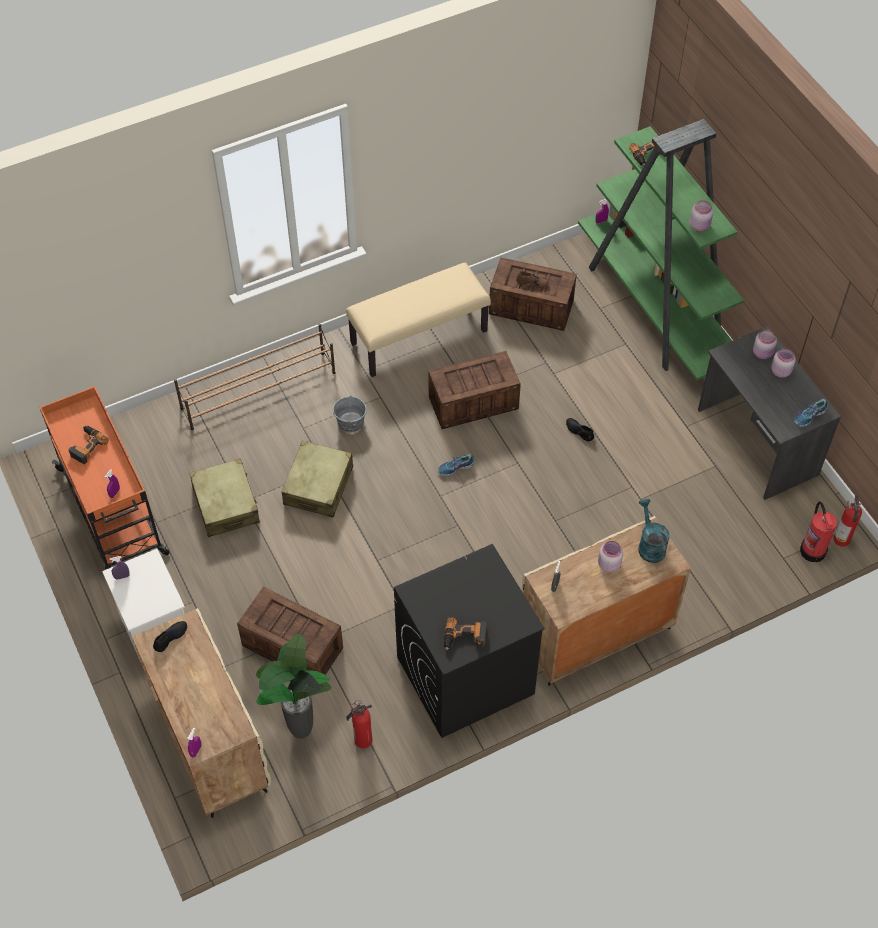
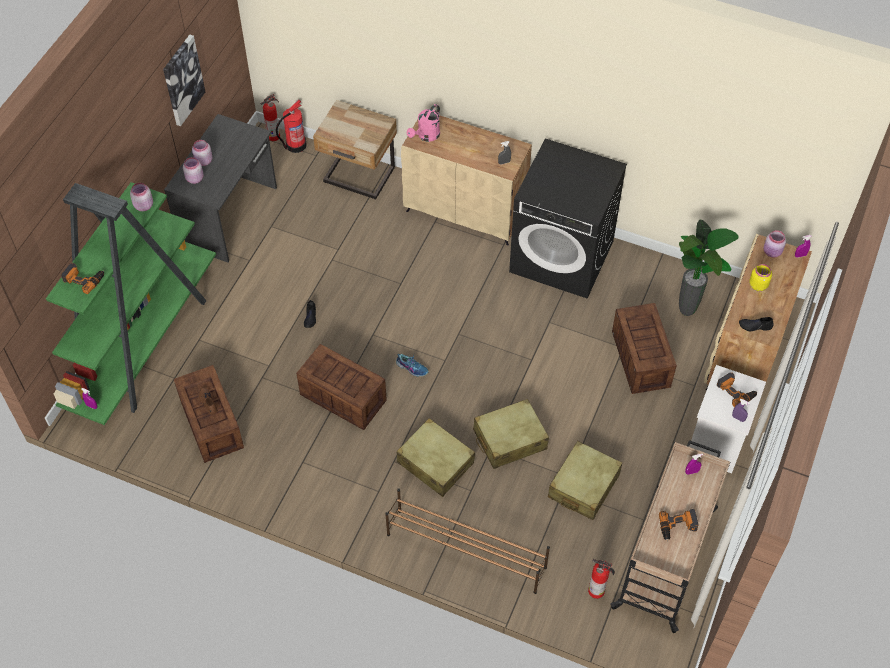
camera: 130 degrees left, 0 degrees up
orange cart [39,386,170,570] -> beige cart [610,440,730,633]
grey bucket [333,394,367,432] -> beige suitcase [397,418,475,497]
beige bench [346,263,491,377] -> none
fire extinguisher [346,700,372,748] -> fire extinguisher moved to [588,559,615,599]
power drill [444,617,487,650] -> power drill moved to [717,372,757,407]
pink jar [598,541,623,572] -> pink jar moved to [764,230,786,258]
turquoise watering can [638,499,670,563] -> pink watering can [407,104,440,142]
shoe [794,399,828,427] -> none
none -> picture [163,35,205,126]
none -> beige nightstand [313,100,397,199]
none -> yellow jar [749,264,772,291]

